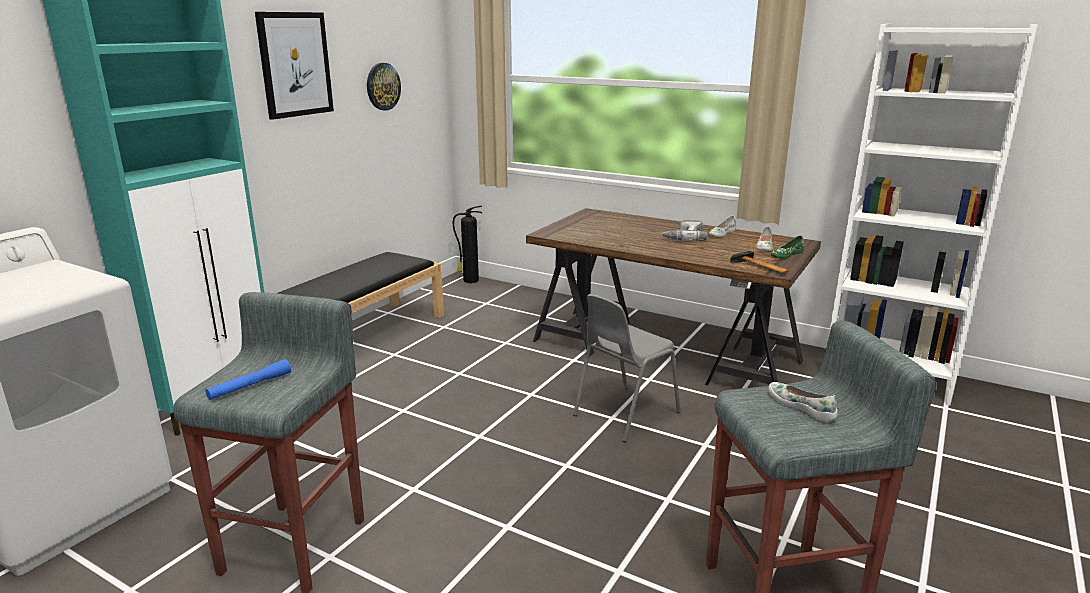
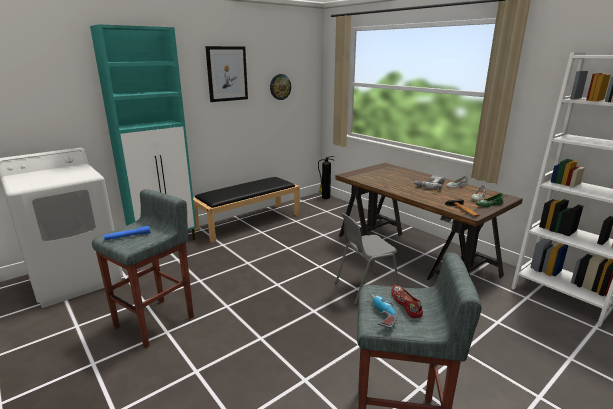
camera: 20 degrees right, 0 degrees up
white shoe [768,382,837,422] -> red shoe [391,285,423,318]
none -> power drill [368,292,398,328]

